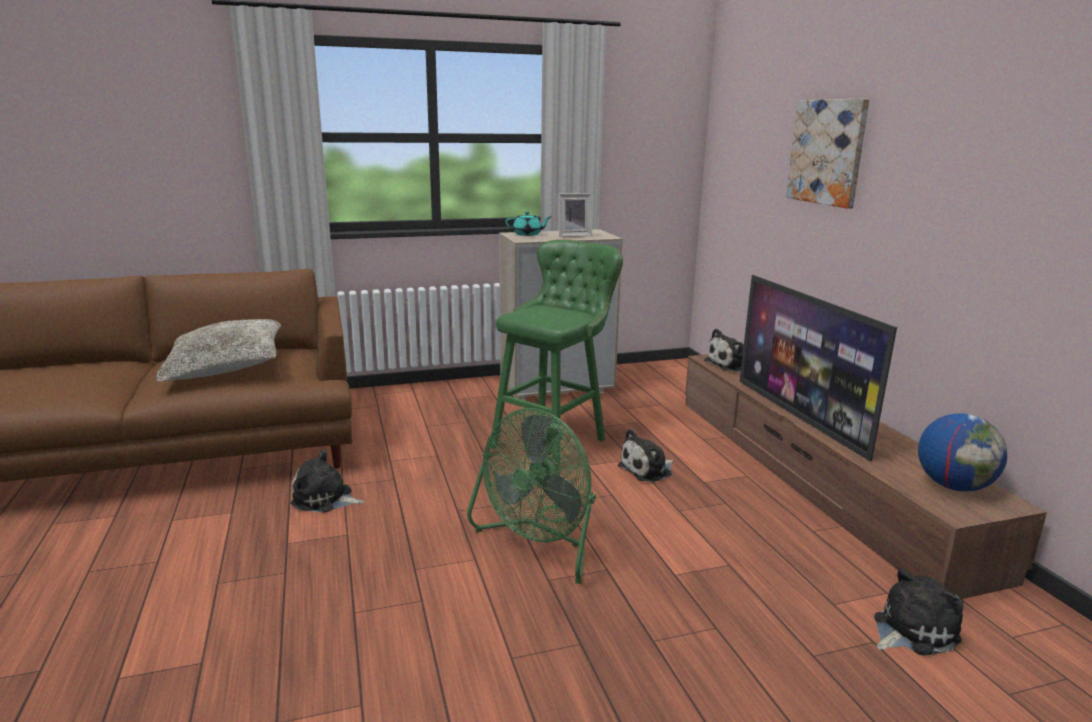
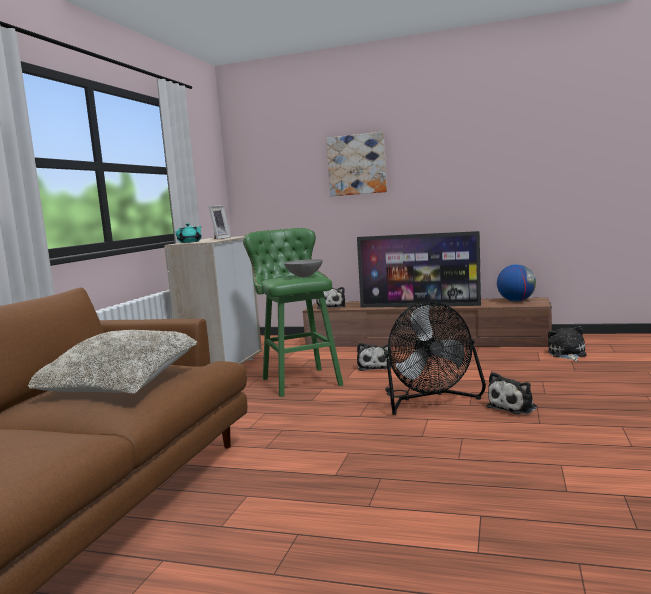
camera: 55 degrees left, 10 degrees down
plush toy [290,450,364,513] -> plush toy moved to [486,372,537,414]
green fan [467,408,596,584] -> black fan [384,301,486,415]
none -> grey bowl [284,259,323,277]

